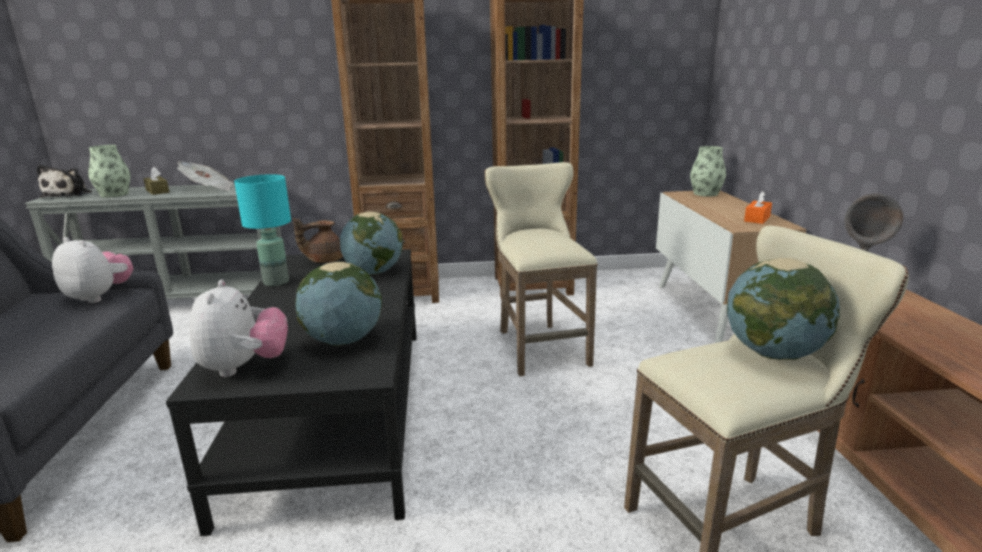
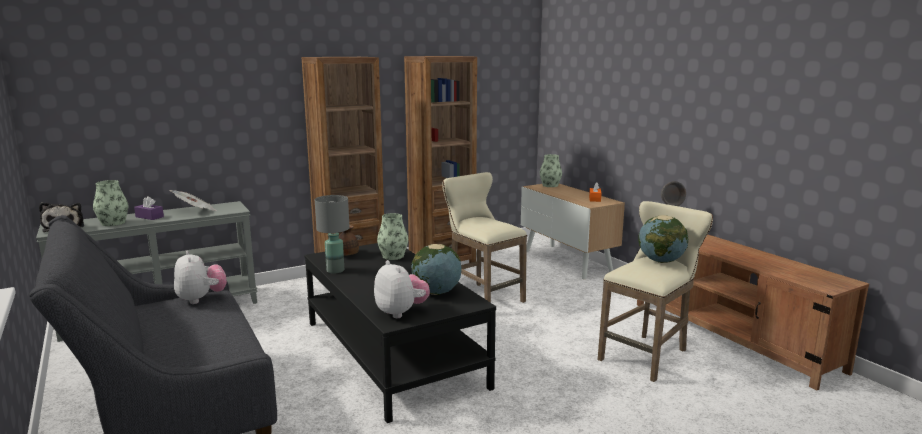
camera: 25 degrees left, 5 degrees down
plush toy [52,237,133,303] -> plush toy turned 60 degrees clockwise [174,251,227,304]
brown tissue box [144,167,169,195] -> purple tissue box [134,196,164,220]
turquoise table lamp [234,174,291,286] -> grey table lamp [315,195,350,274]
globe [340,211,403,275] -> vase [377,213,408,260]

